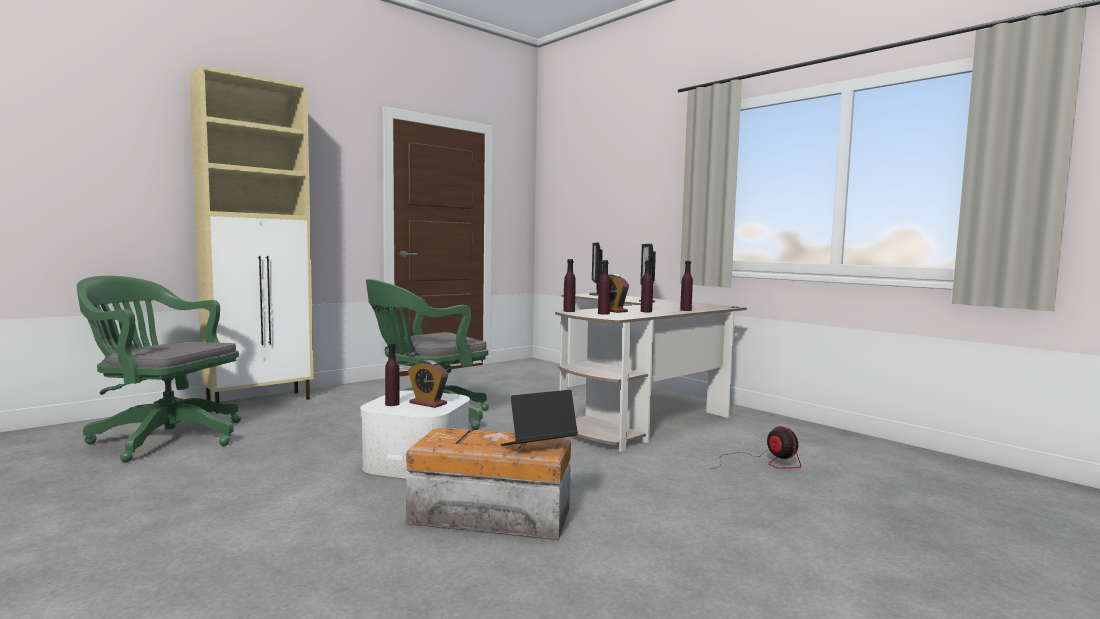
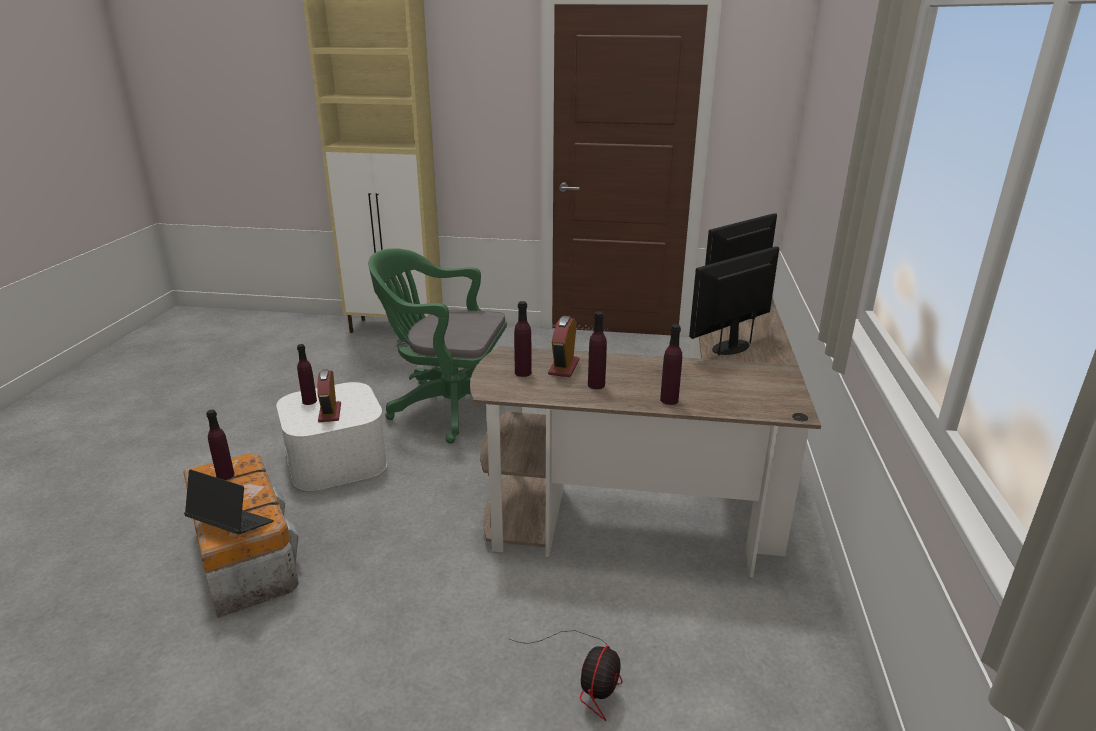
camera: 50 degrees right, 20 degrees up
green office chair [77,276,241,462] -> none
purple bottle [563,259,576,312] -> purple bottle moved to [206,410,234,480]

